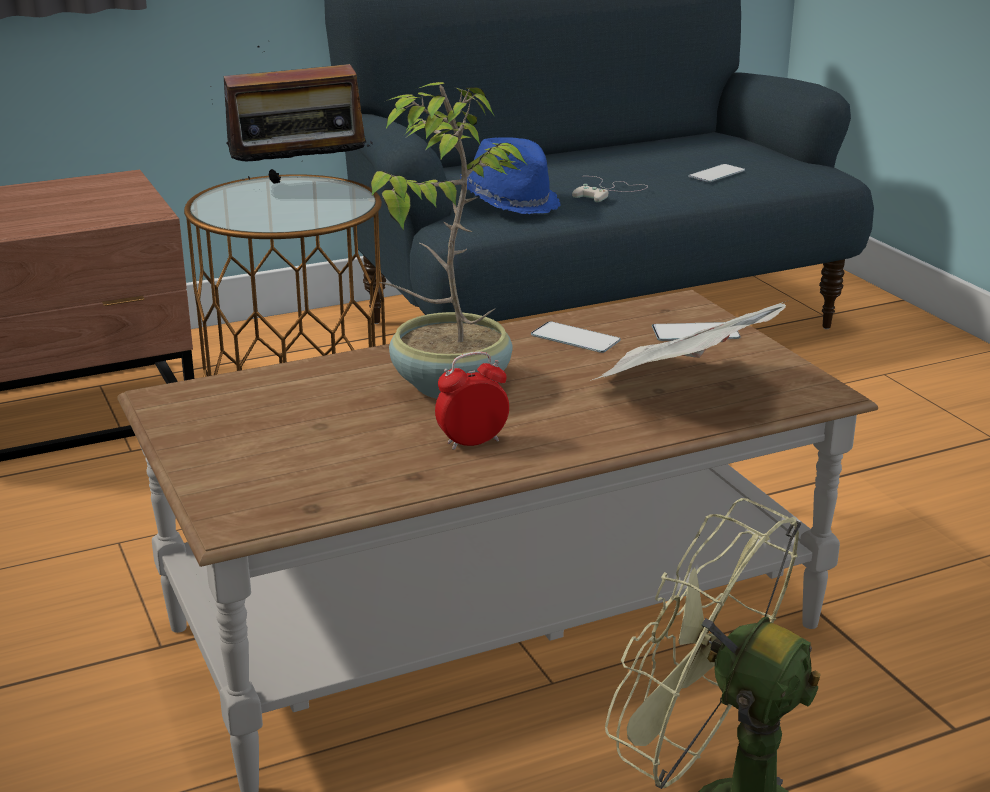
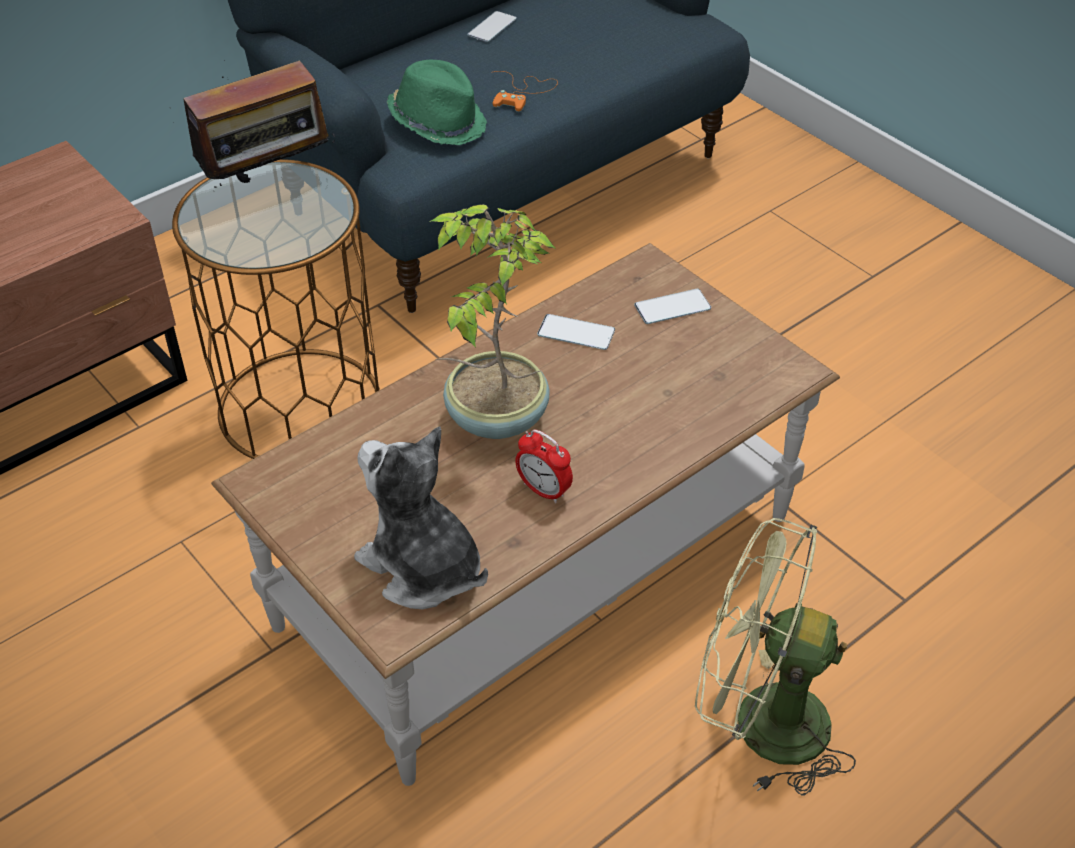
camera: 15 degrees left, 20 degrees up
alarm clock [435,352,509,450] -> alarm clock turned 105 degrees counterclockwise [515,430,573,503]
blue hat [460,137,561,214] -> green hat [387,59,487,145]
white game controller [572,176,648,202] -> orange game controller [491,71,558,112]
newspaper [590,301,786,381] -> none
phone [688,164,745,182] -> phone moved to [467,11,517,42]
none -> plush toy [354,426,488,609]

